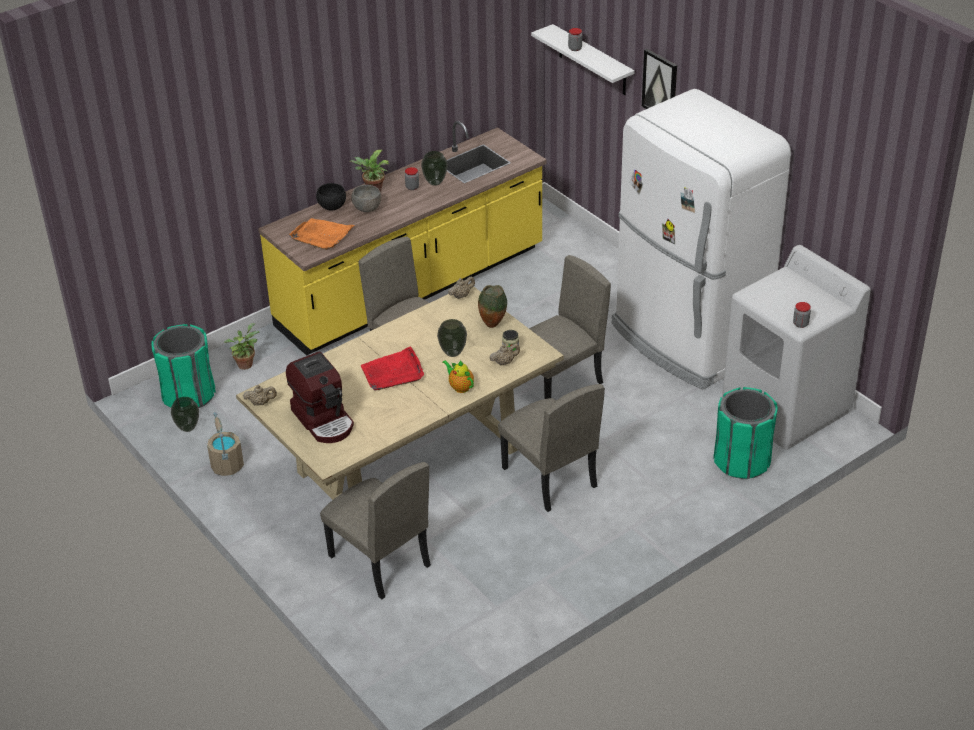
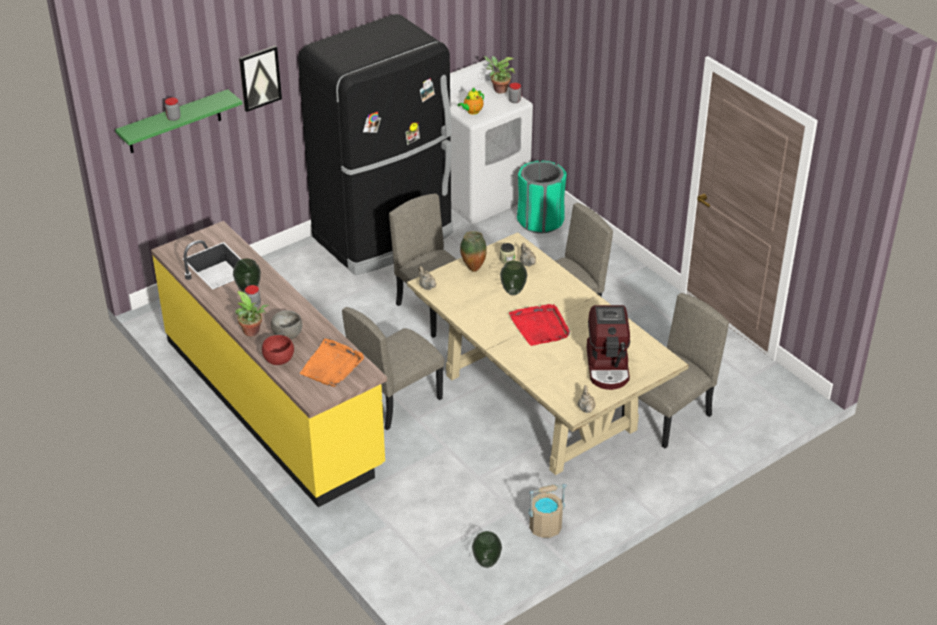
camera: 90 degrees left, 0 degrees up
green trash can [152,324,215,408] -> none
potted plant [224,323,259,370] -> potted plant moved to [483,56,515,94]
coffee machine [286,352,354,443] -> coffee machine turned 120 degrees clockwise [587,305,630,390]
black bowl [316,183,346,211] -> red bowl [262,335,294,365]
teapot [443,360,474,393] -> teapot moved to [458,88,484,115]
white shelf [531,24,634,95] -> green shelf [115,89,242,153]
white fridge [612,89,791,389] -> black fridge [298,14,453,275]

